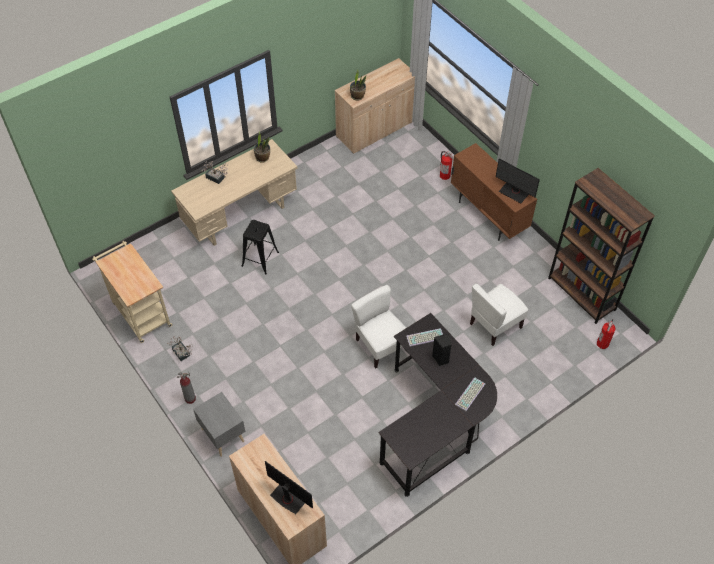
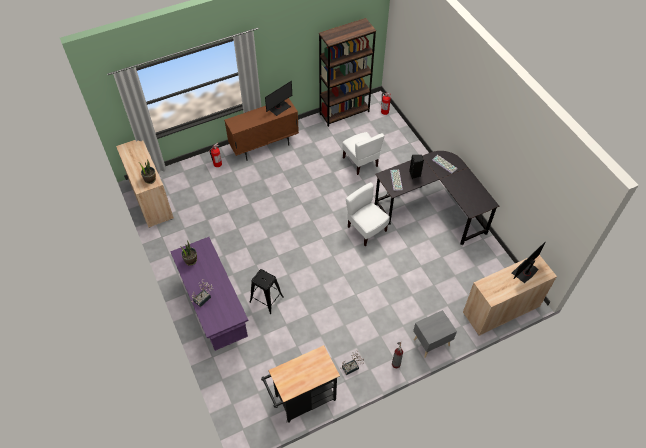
camera: 80 degrees left, 0 degrees up
beige cart [92,241,172,343] -> black cart [261,345,340,422]
beige desk [171,139,298,246] -> purple desk [170,237,249,351]
white chair [351,285,406,368] -> white chair turned 75 degrees clockwise [346,182,390,246]

